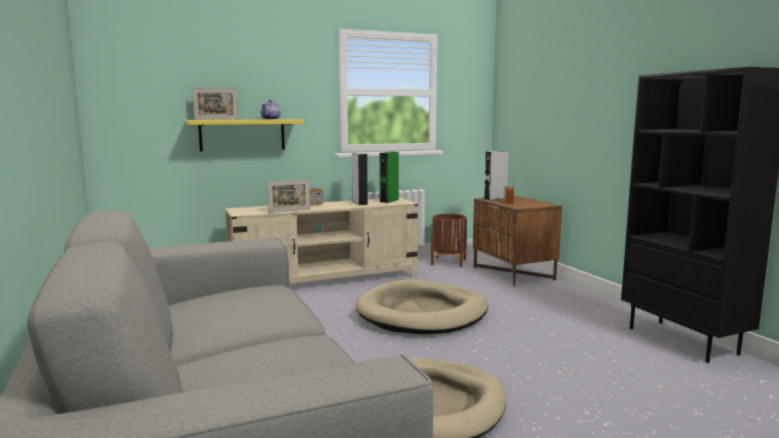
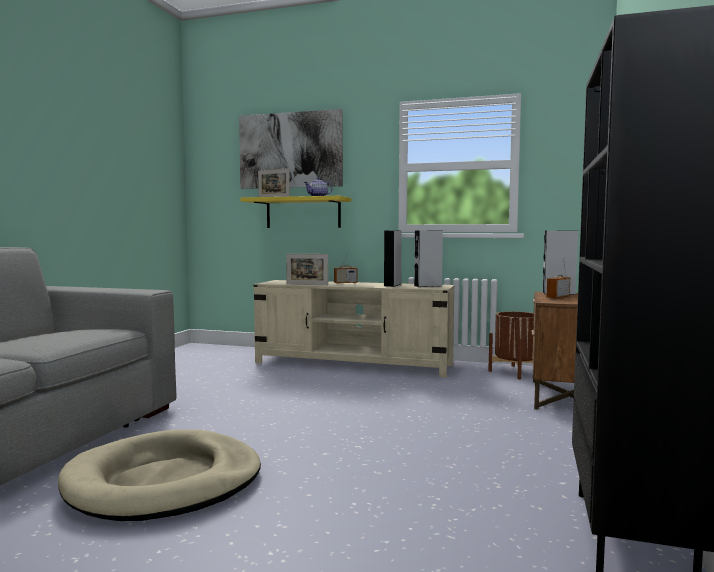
camera: 40 degrees right, 5 degrees down
beige dog bed [355,279,488,334] -> none
green speaker [379,152,399,203] -> grey speaker [414,231,443,287]
none -> picture [239,109,343,189]

